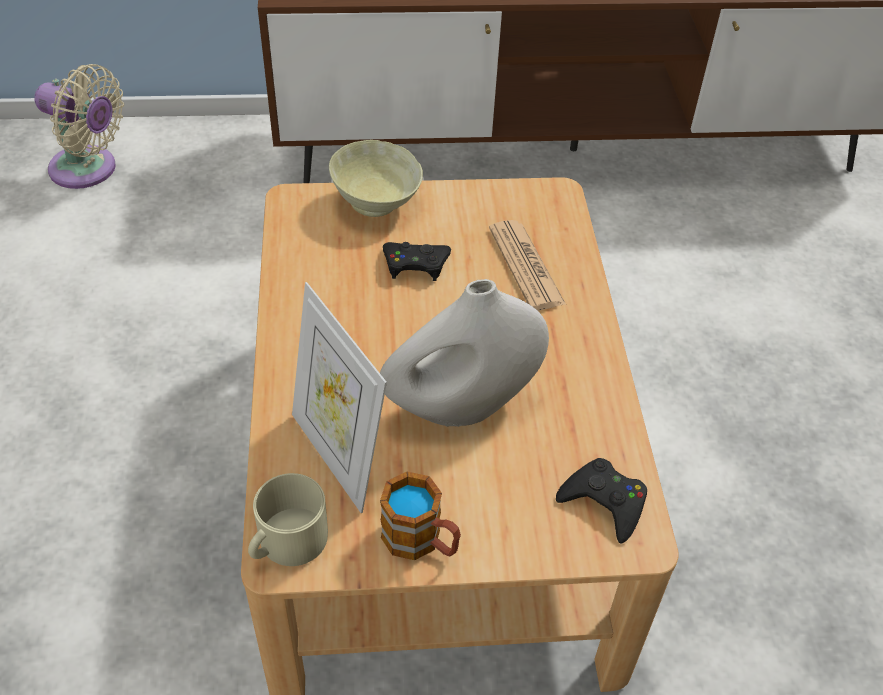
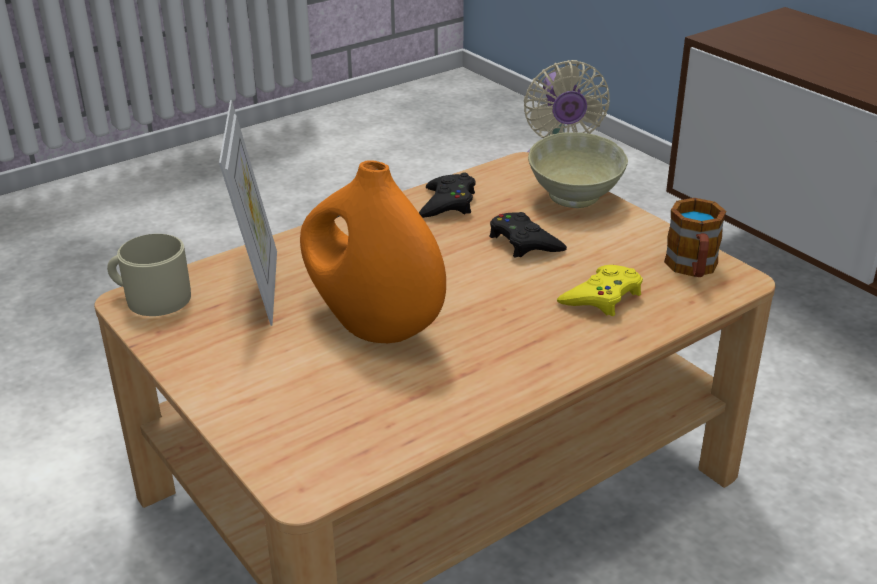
camera: 60 degrees right, 15 degrees down
picture frame [292,282,387,513] -> picture frame turned 150 degrees clockwise [219,100,277,326]
white vase [380,279,549,427] -> orange vase [300,160,446,343]
mug [380,472,461,560] -> mug moved to [664,198,726,277]
newspaper [489,220,566,311] -> yellow game controller [557,265,643,316]
black game controller [556,458,647,544] -> black game controller moved to [419,173,475,218]

